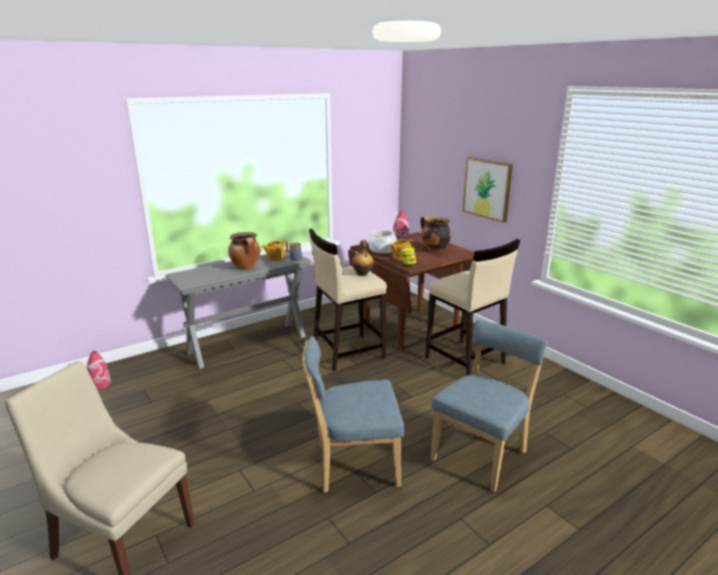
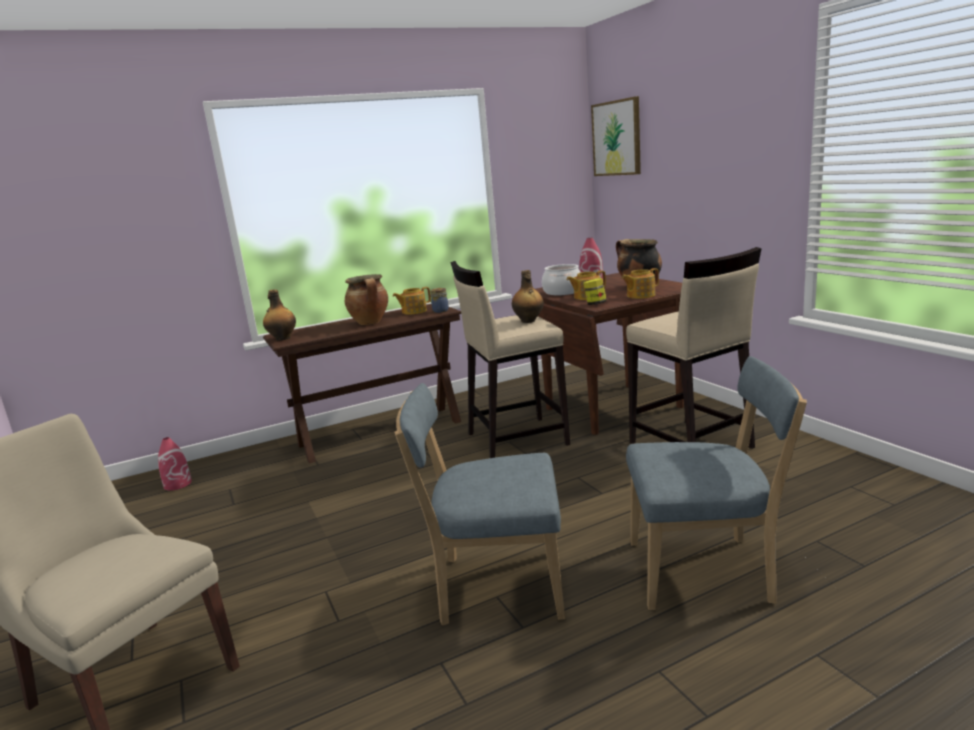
camera: 10 degrees right, 5 degrees down
grey console table [165,250,312,369] -> brown console table [263,304,461,464]
blue chair [431,319,547,492] -> blue chair turned 45 degrees clockwise [626,356,807,610]
picture [463,157,513,223] -> picture moved to [591,96,641,176]
none -> bottle [263,289,296,341]
none -> teapot [622,268,659,299]

